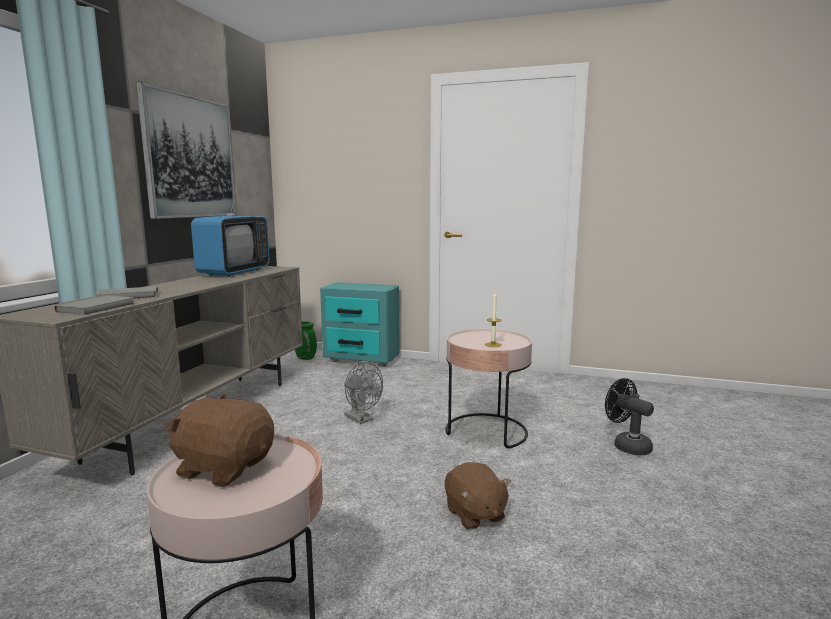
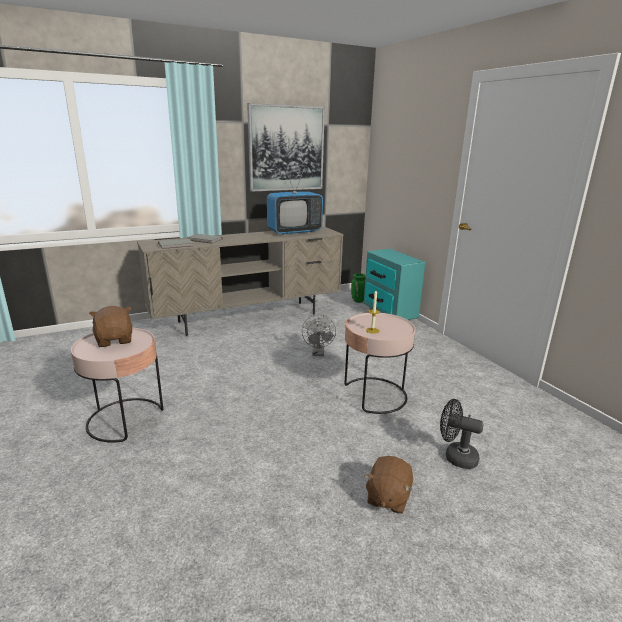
camera: 45 degrees right, 10 degrees up
brown plush toy [445,462,511,530] -> brown plush toy moved to [365,456,413,514]
black fan [605,378,654,455] -> black fan turned 75 degrees counterclockwise [440,399,484,469]

